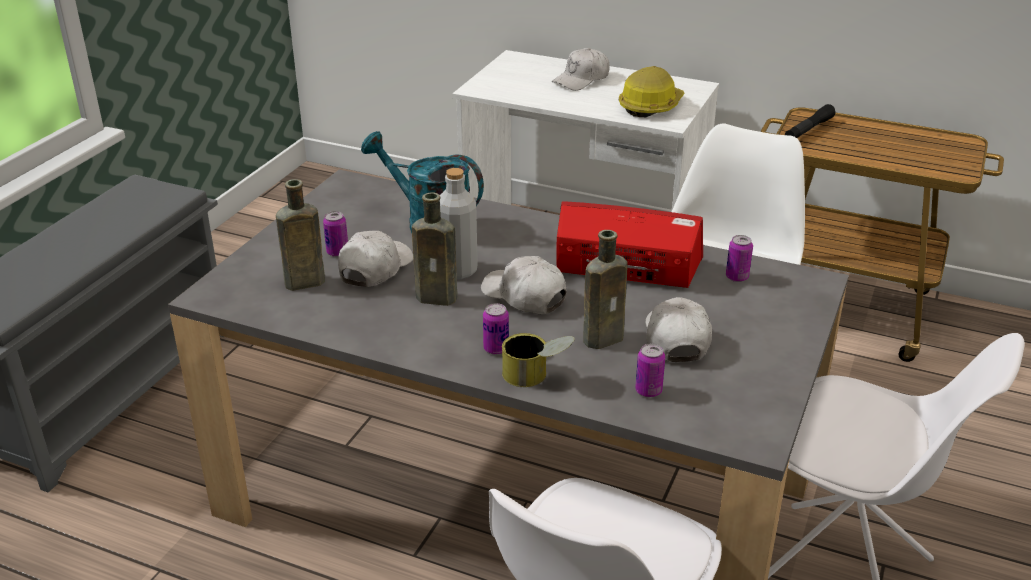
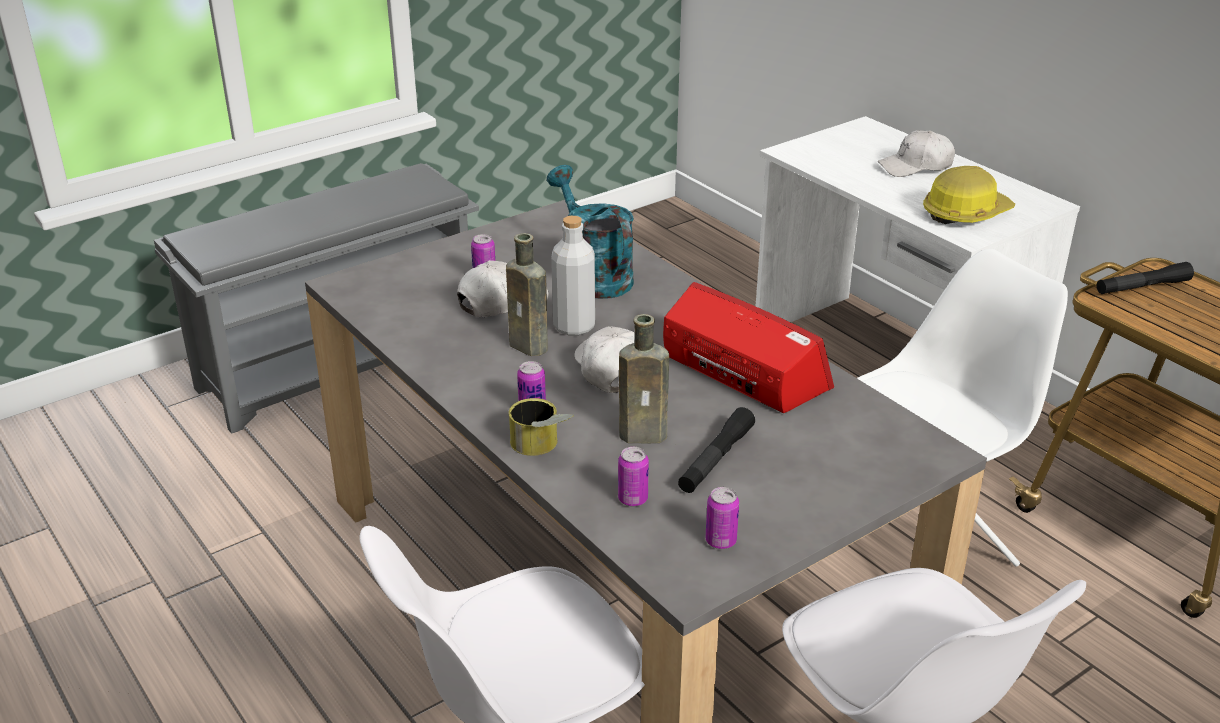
camera: 30 degrees right, 0 degrees up
brown bottle [276,179,325,291] -> none
white cap [645,297,712,362] -> black flashlight [678,407,755,493]
can [726,235,753,282] -> can moved to [705,487,739,549]

